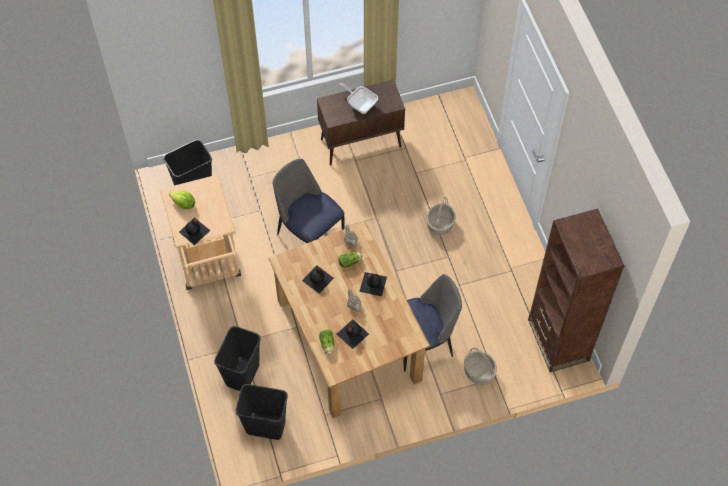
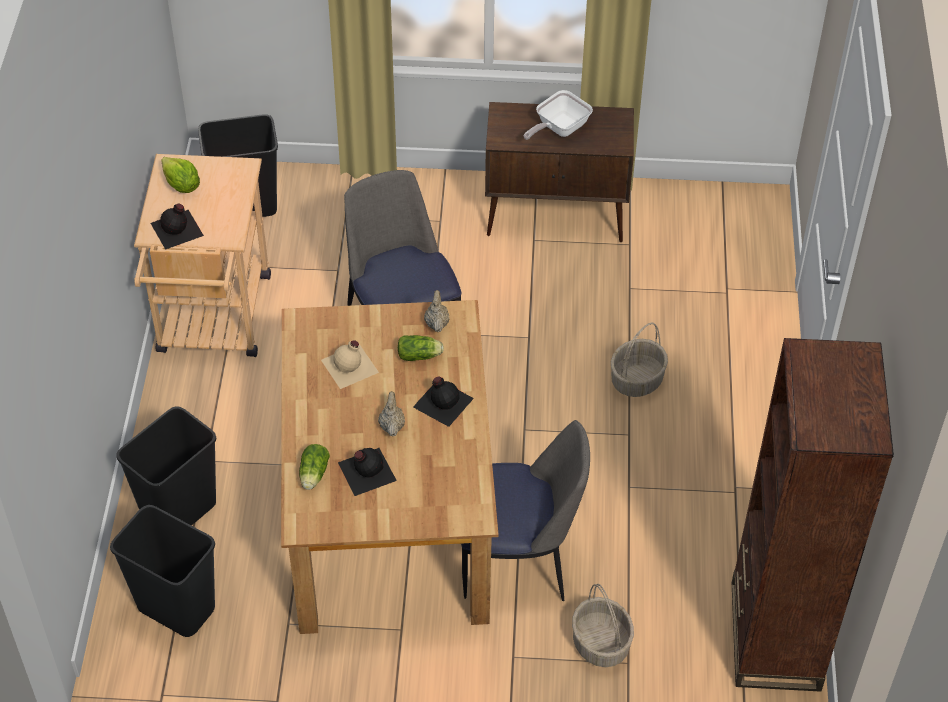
camera: 20 degrees right, 10 degrees down
black bottle [302,266,334,293] -> beige bottle [321,340,379,389]
frying pan [338,82,378,114] -> frying pan turned 105 degrees counterclockwise [524,90,593,140]

